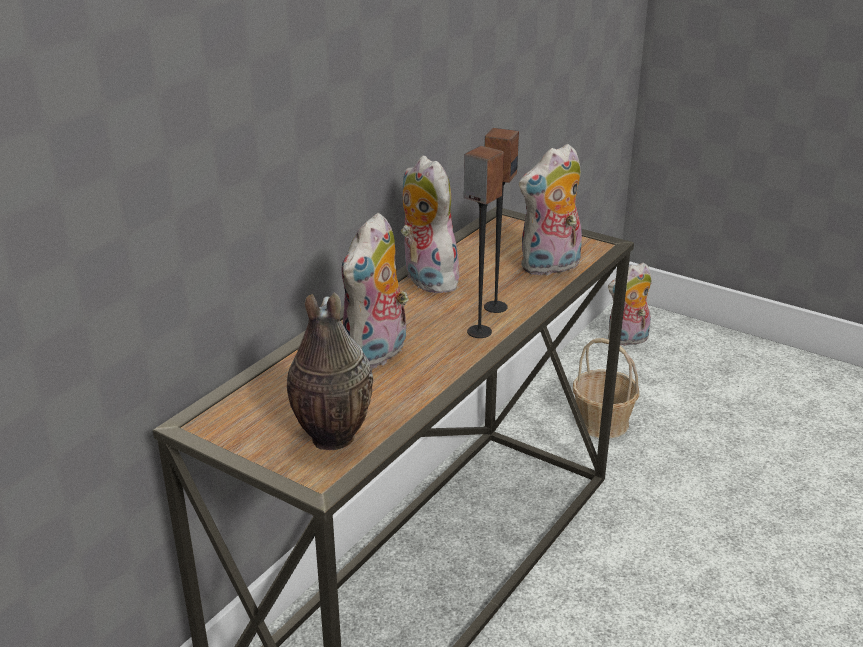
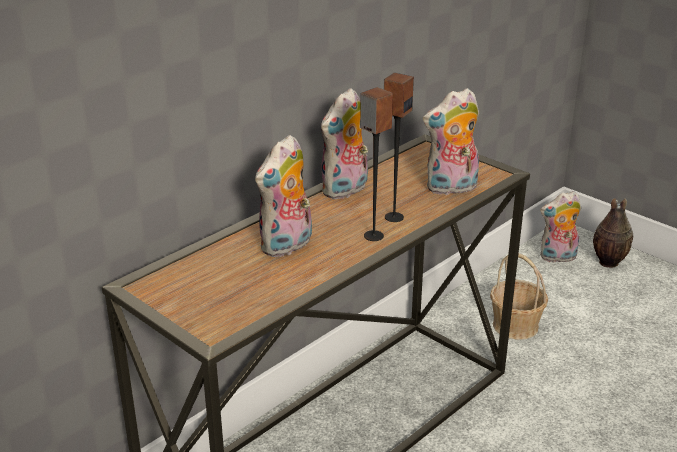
camera: 10 degrees right, 0 degrees up
vase [287,292,374,450] -> vase moved to [593,198,633,268]
plush toy [401,156,464,293] -> plush toy turned 120 degrees counterclockwise [321,88,368,199]

